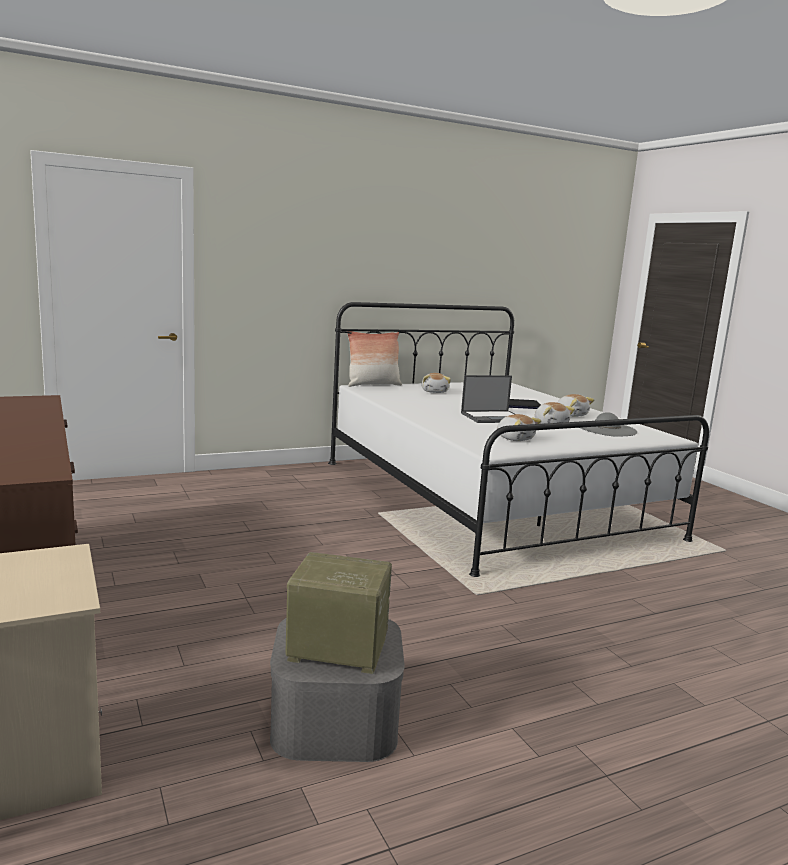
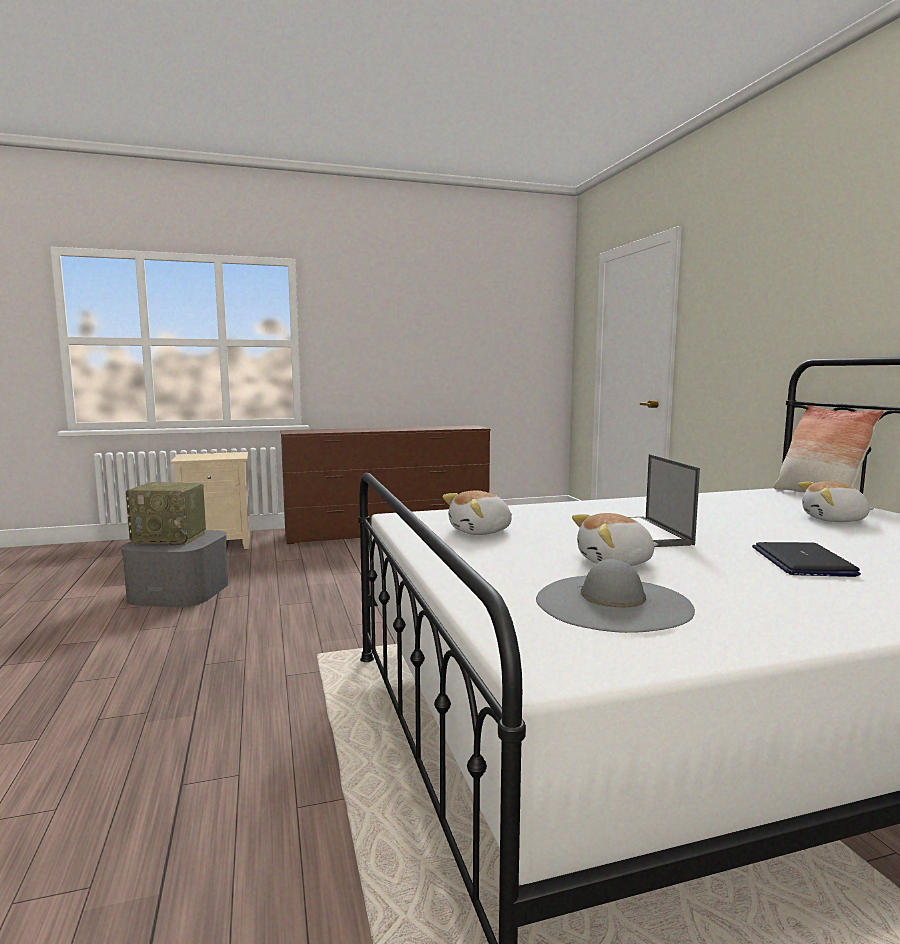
camera: 100 degrees right, 5 degrees down
radio [285,552,392,674] -> radio turned 75 degrees clockwise [126,482,206,545]
plush toy [557,394,594,417] -> none

